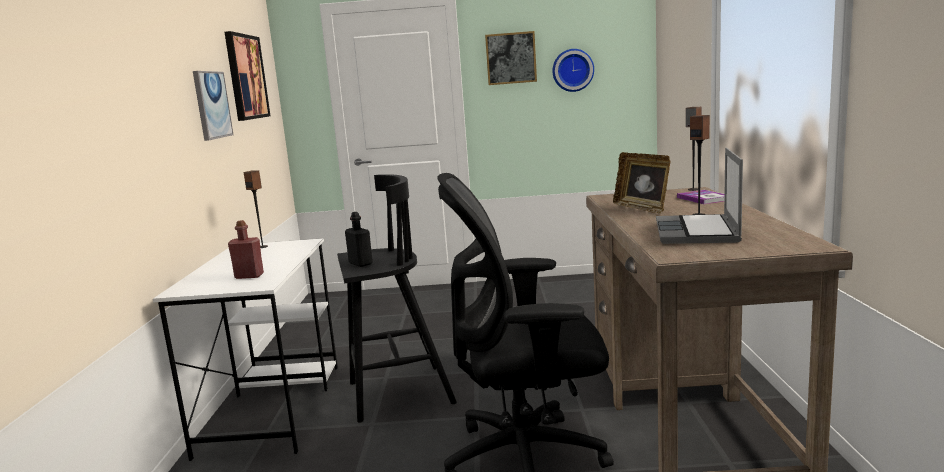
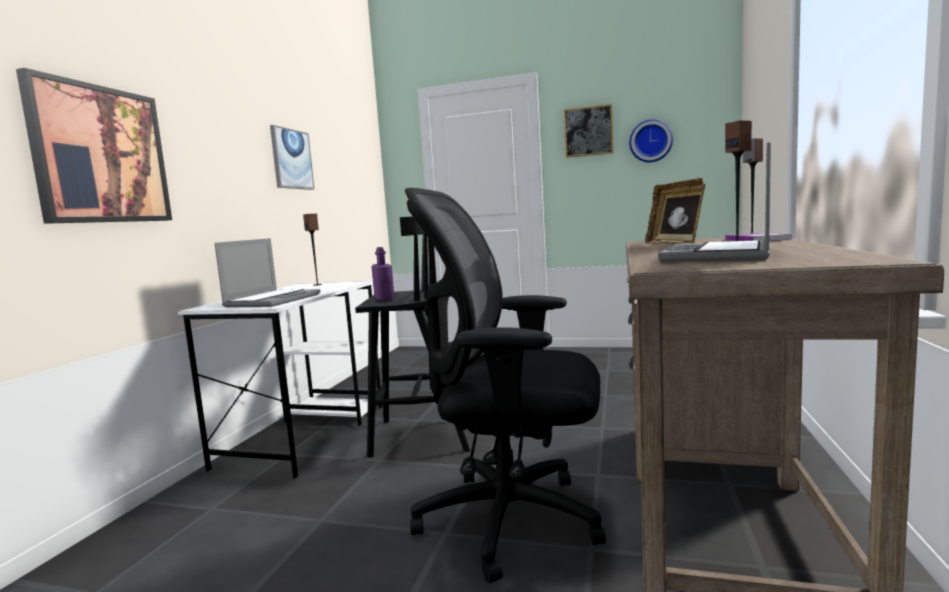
camera: 15 degrees right, 5 degrees down
picture [224,31,271,121] -> picture moved to [16,68,172,224]
red bottle [228,220,264,279] -> laptop [214,238,320,307]
black bottle [345,212,373,267] -> purple bottle [371,247,395,301]

